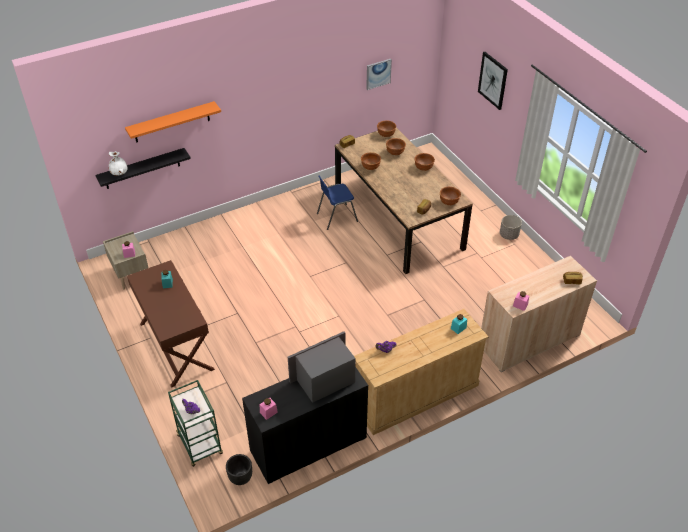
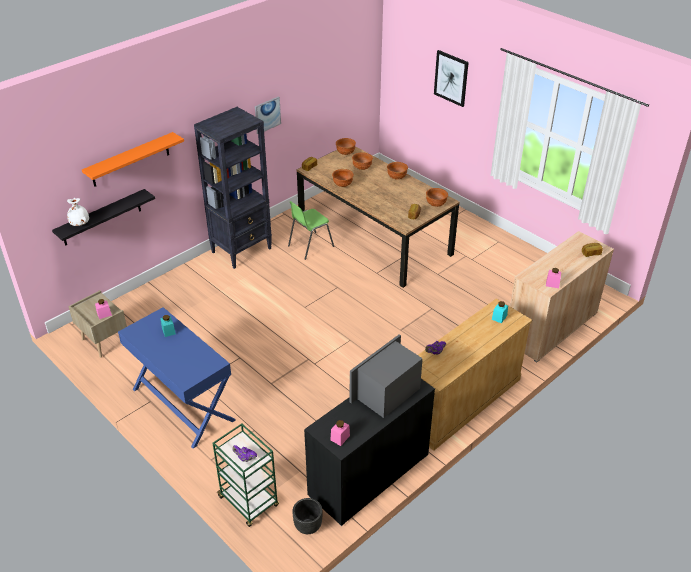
camera: 15 degrees left, 5 degrees down
brown console table [127,260,215,388] -> blue console table [118,307,236,449]
blue chair [317,175,358,230] -> green chair [288,201,334,260]
picture [366,59,392,90] -> picture moved to [255,97,281,134]
grey planter [500,215,522,240] -> none
none -> black bookcase [194,107,272,269]

